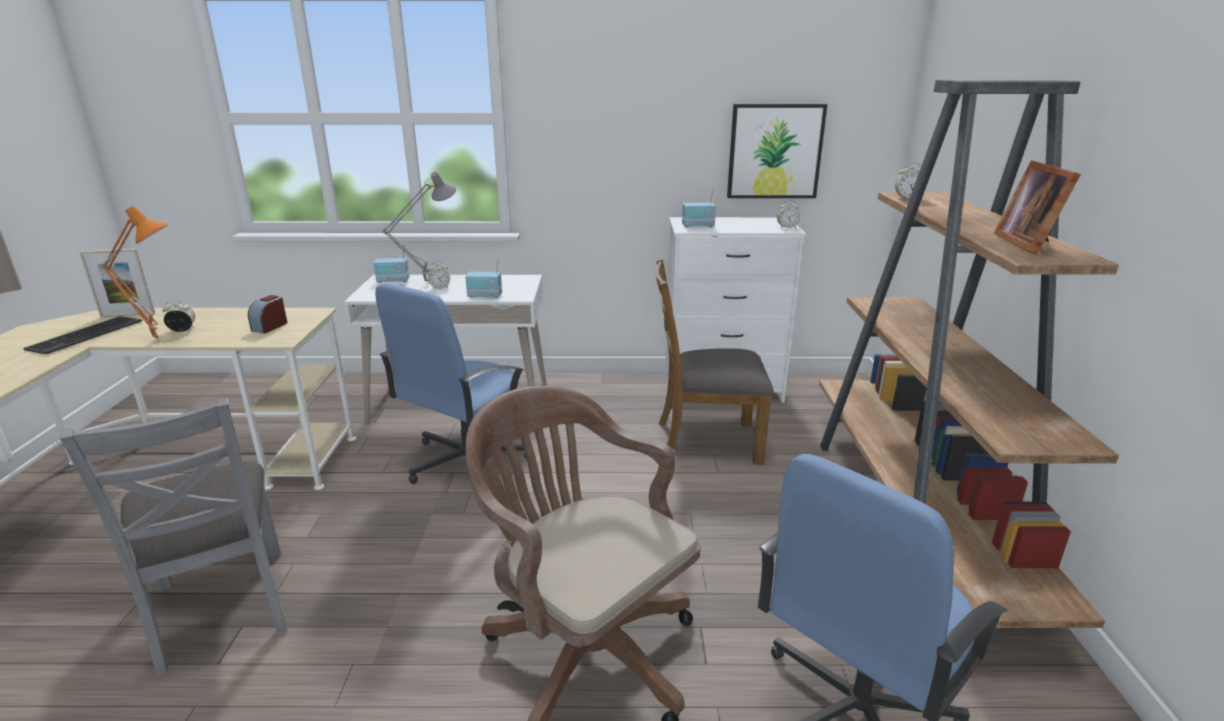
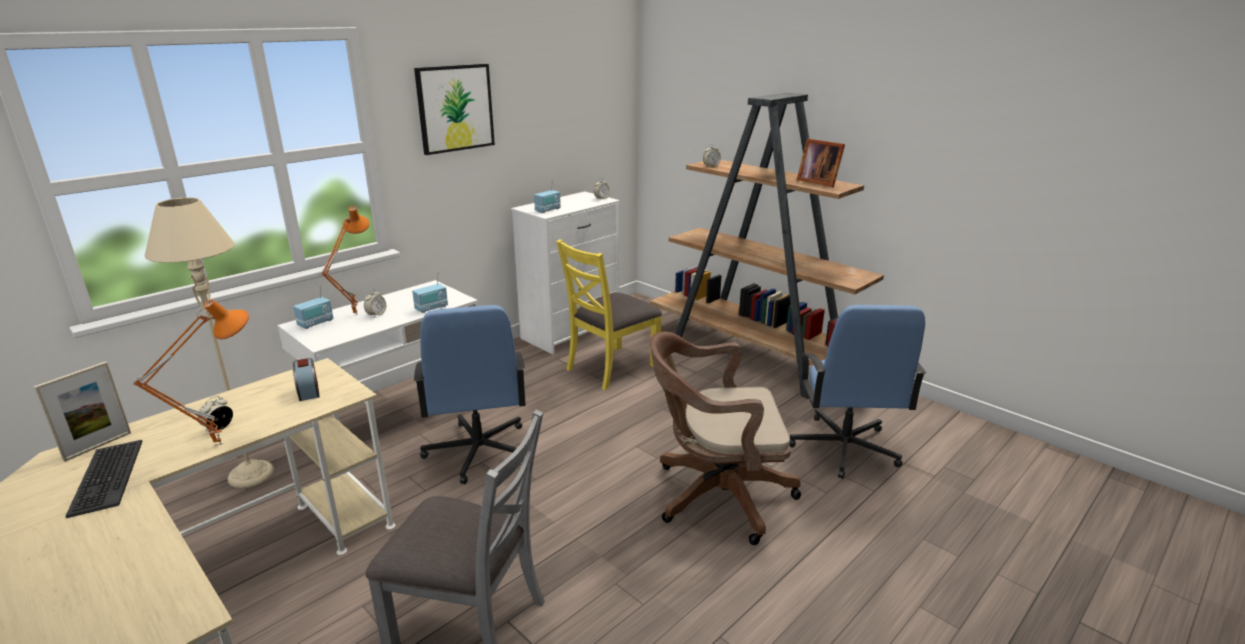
camera: 45 degrees left, 0 degrees up
grey table lamp [382,172,456,284] -> orange table lamp [321,206,370,316]
brown chair [655,258,774,465] -> yellow chair [556,239,662,390]
picture [727,104,827,198] -> picture moved to [414,64,495,155]
none -> beige floor lamp [145,197,274,488]

